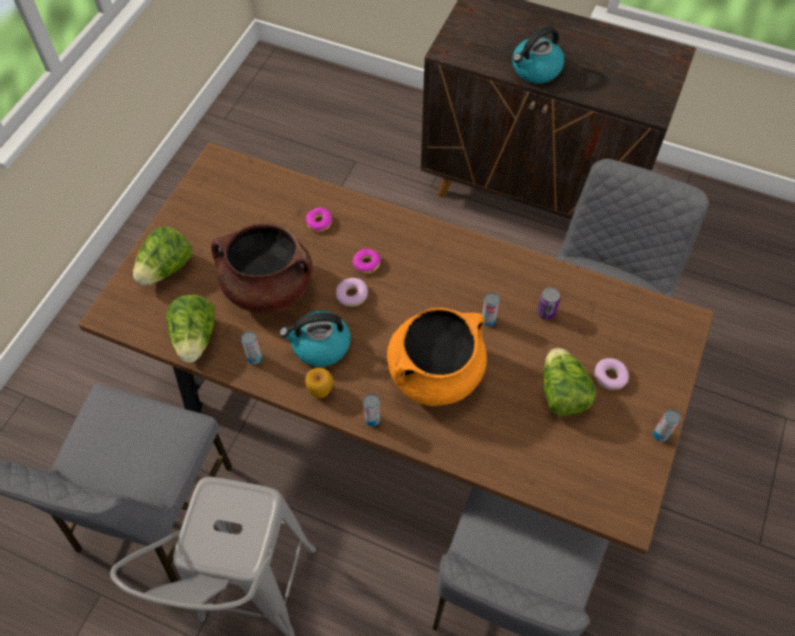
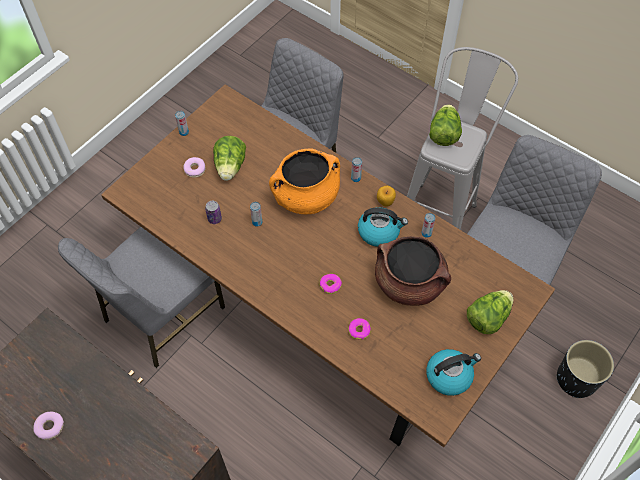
camera: 165 degrees left, 0 degrees up
lettuce [166,295,215,362] -> lettuce moved to [429,104,462,146]
donut [336,278,368,307] -> donut moved to [33,412,64,440]
kettle [512,26,564,83] -> kettle moved to [426,349,481,396]
none -> black planter [557,340,614,398]

